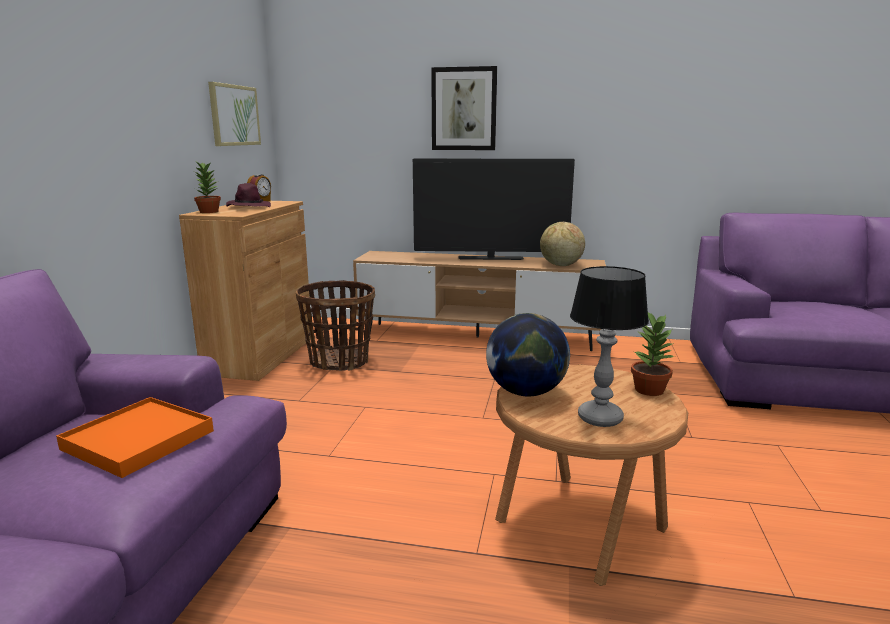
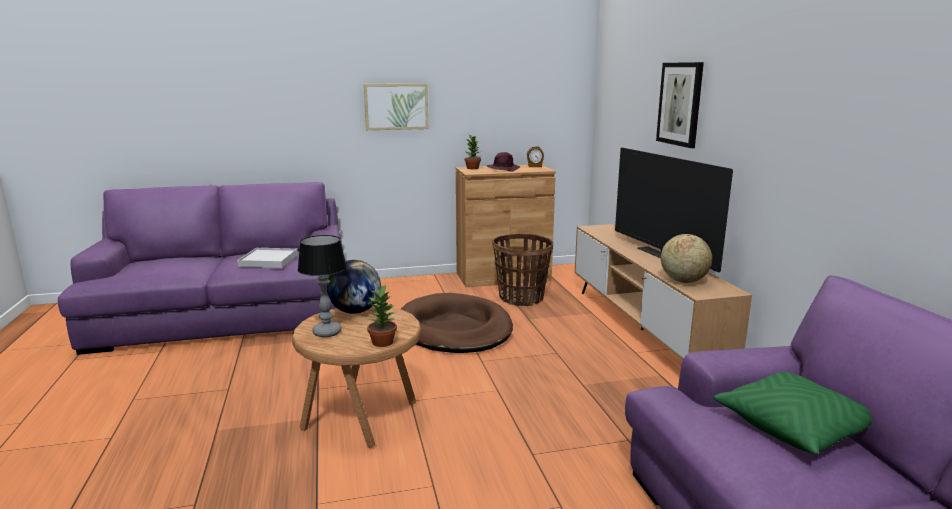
camera: 65 degrees right, 0 degrees up
orange tray [56,397,214,478] -> white tray [237,248,298,268]
picture [208,82,261,146] -> picture moved to [364,83,428,130]
none -> brown dog bed [401,293,513,353]
none -> green pillow [713,372,872,454]

